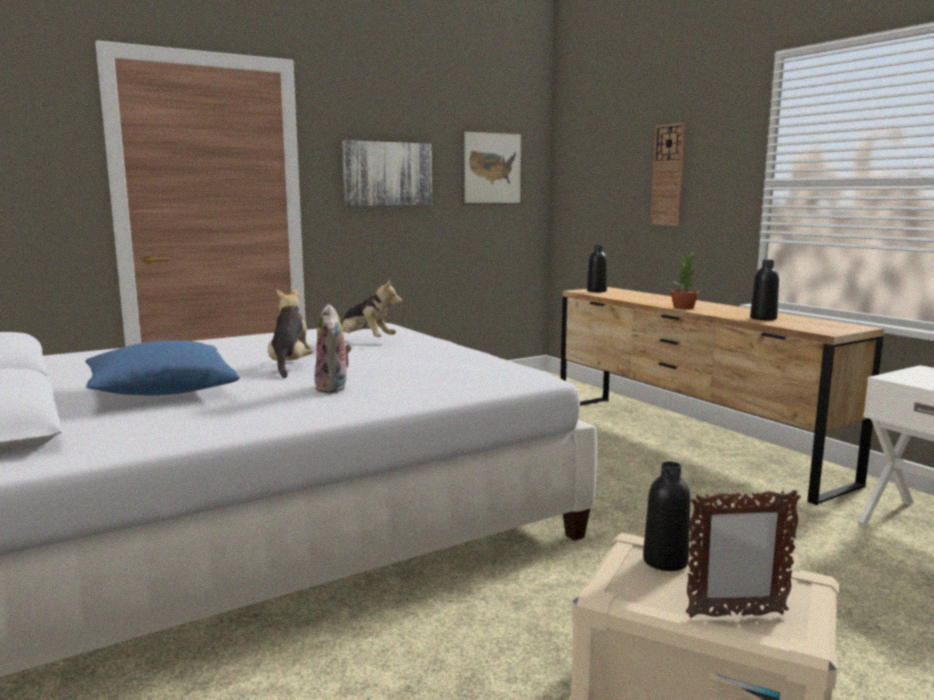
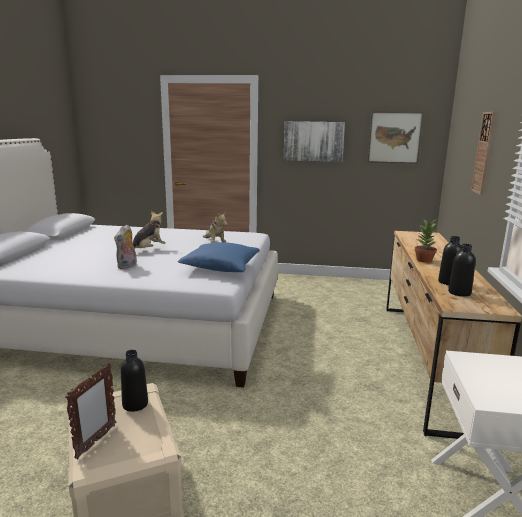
camera: 40 degrees right, 5 degrees up
blue pillow [85,340,240,395] -> blue pillow moved to [178,242,260,272]
black bottle [587,245,607,292] -> black bottle moved to [448,244,475,297]
picture frame [686,489,801,618] -> picture frame turned 105 degrees counterclockwise [65,362,117,459]

